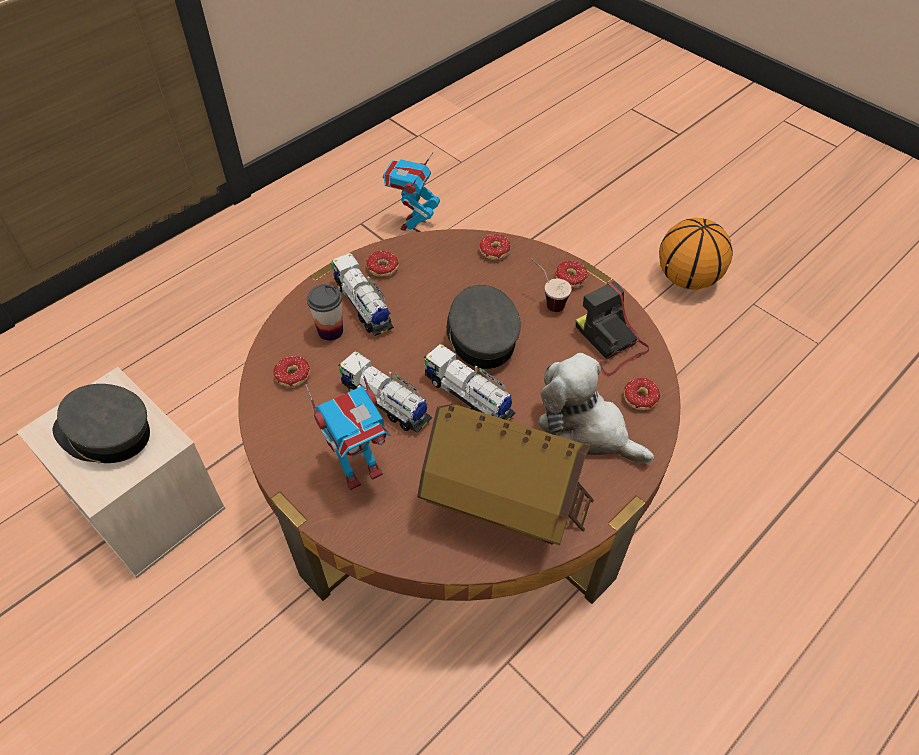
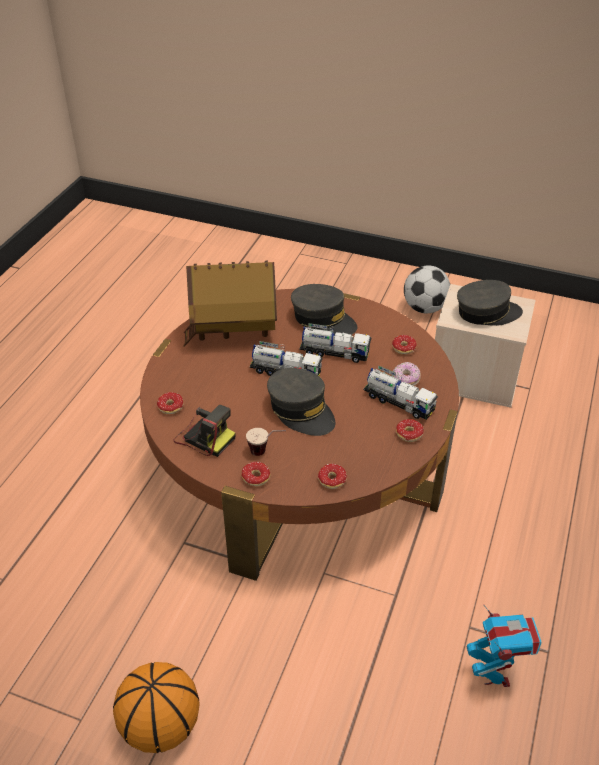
camera: 155 degrees right, 10 degrees down
toy robot [305,361,391,490] -> grey cap [291,284,357,334]
cup [307,284,343,341] -> donut [393,362,421,386]
plush toy [538,353,654,464] -> none
none -> football [404,265,450,313]

